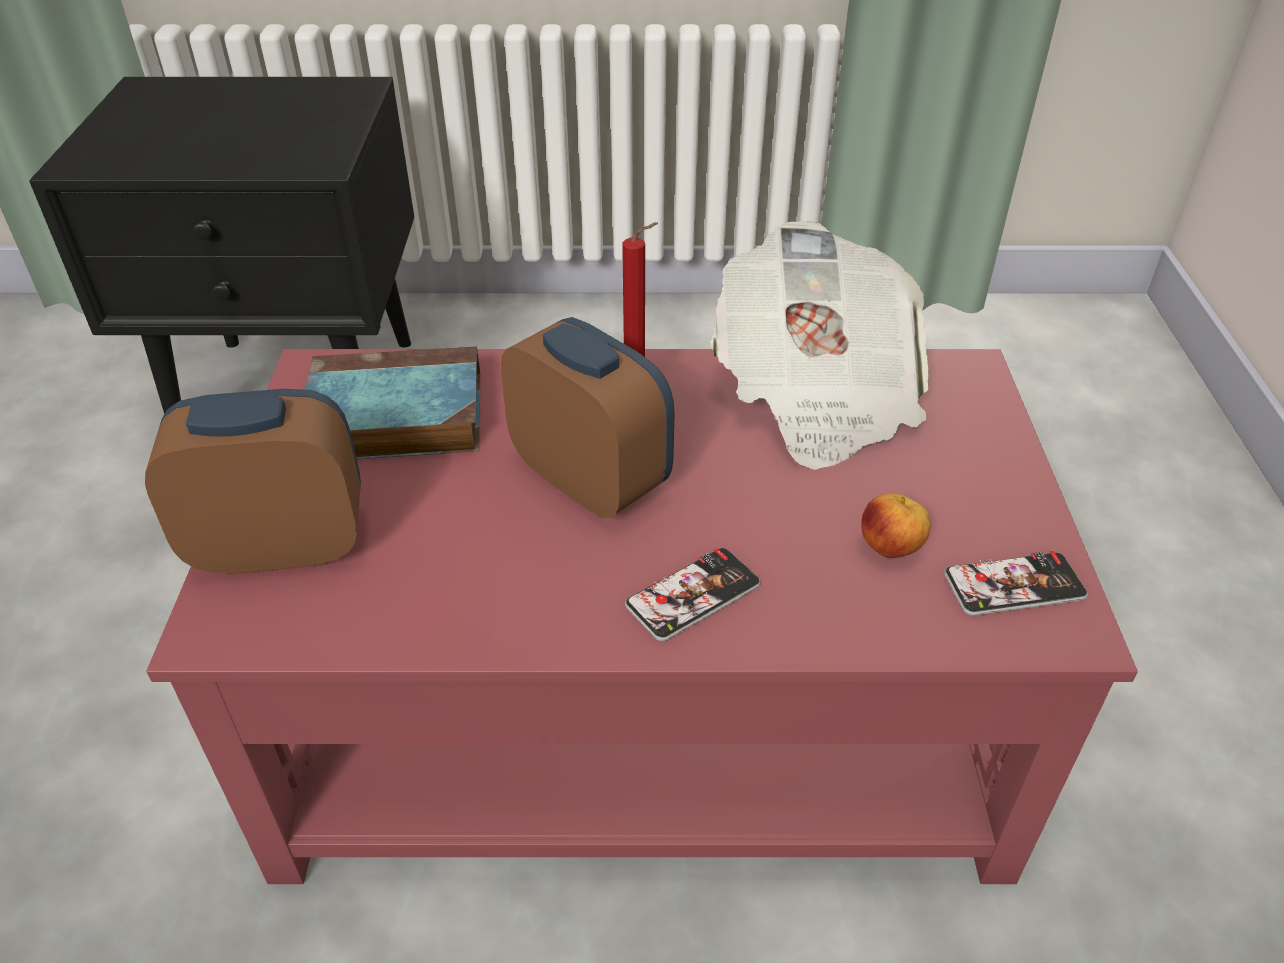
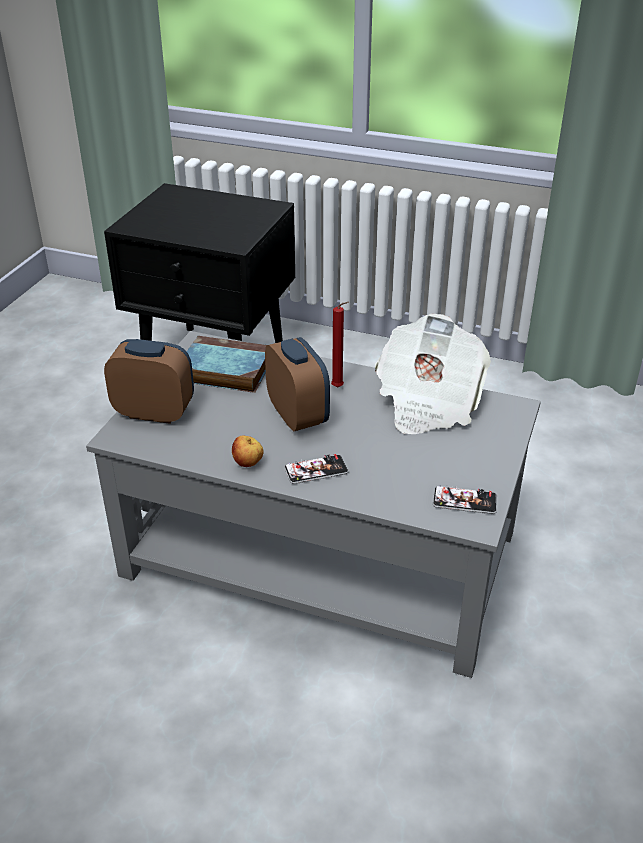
camera: 20 degrees right, 5 degrees down
red coffee table [146,349,1138,884] -> grey coffee table [86,331,541,678]
apple [861,493,931,558] -> apple moved to [232,436,264,467]

